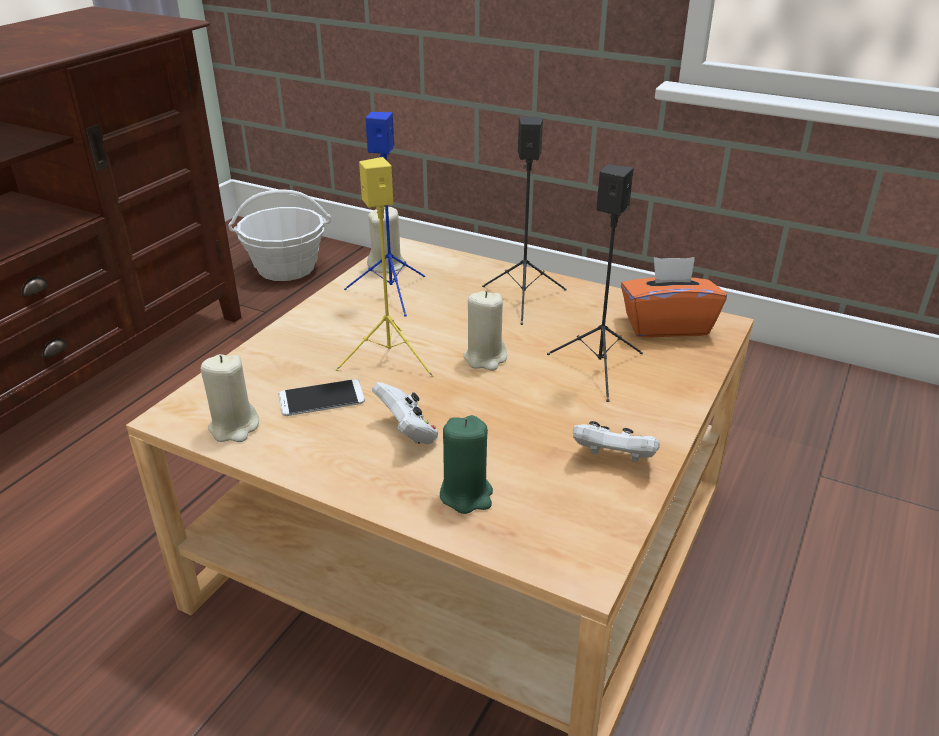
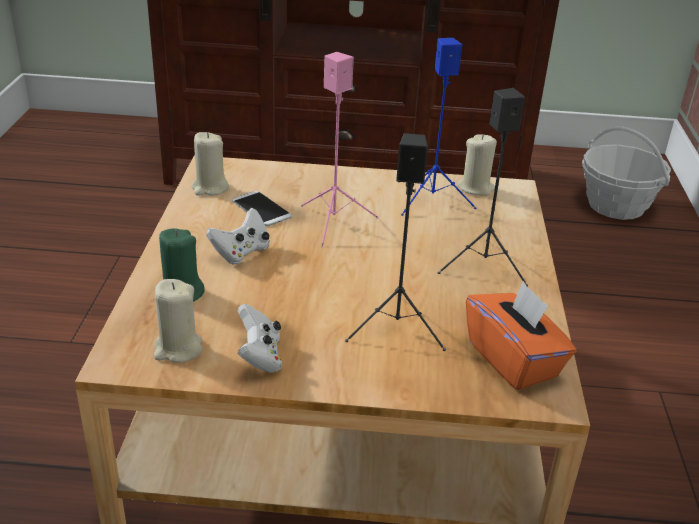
camera: 65 degrees right, 0 degrees up
yellow speaker [335,157,434,377] -> pink speaker [301,52,379,247]
beige candle [463,291,507,371] -> beige candle moved to [154,279,202,363]

